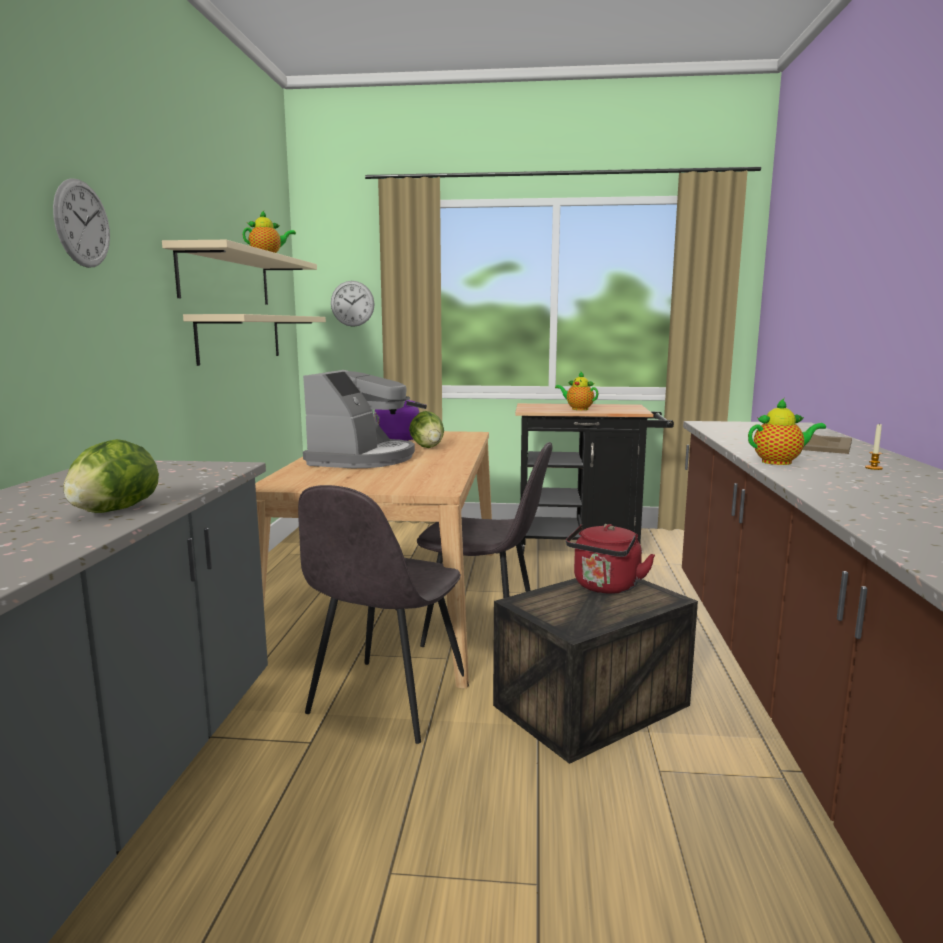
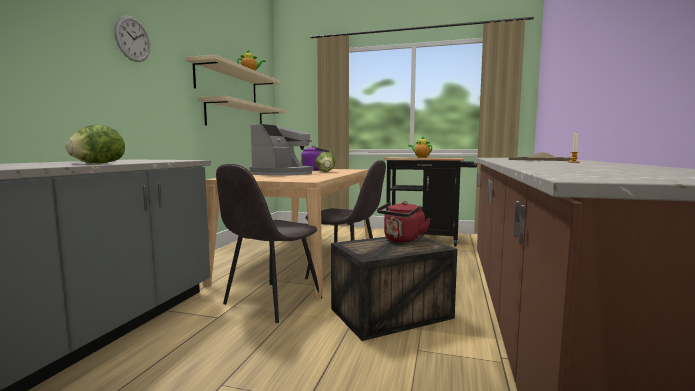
camera: 10 degrees right, 5 degrees down
wall clock [331,281,375,327] -> none
teapot [748,399,826,465] -> none

